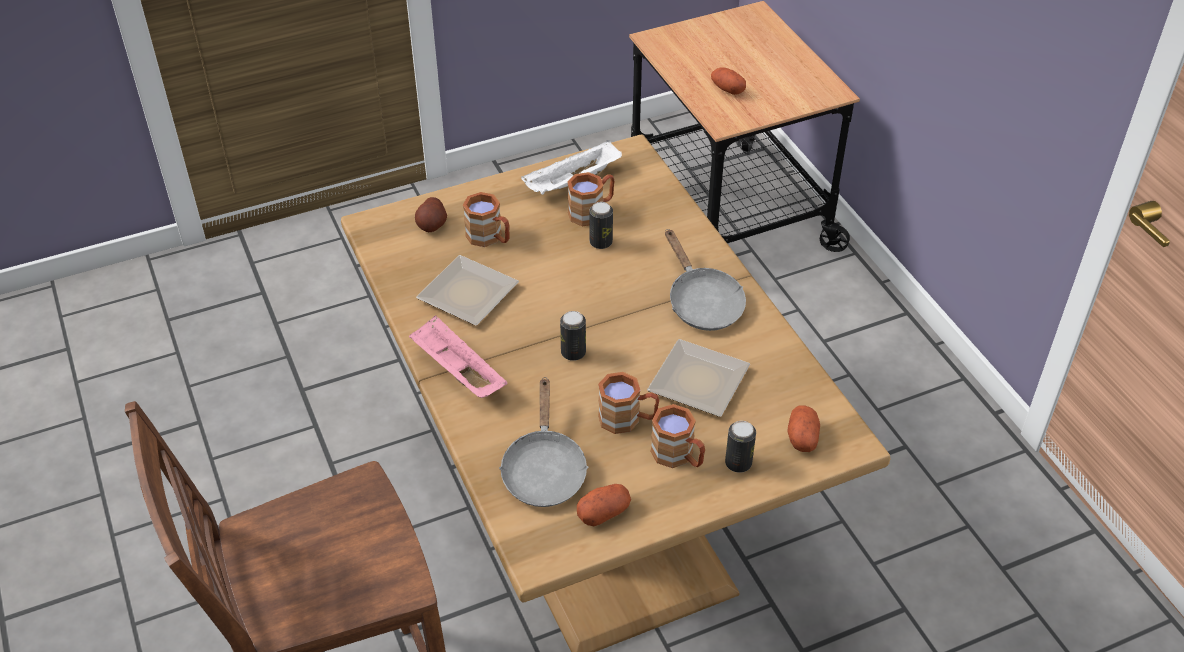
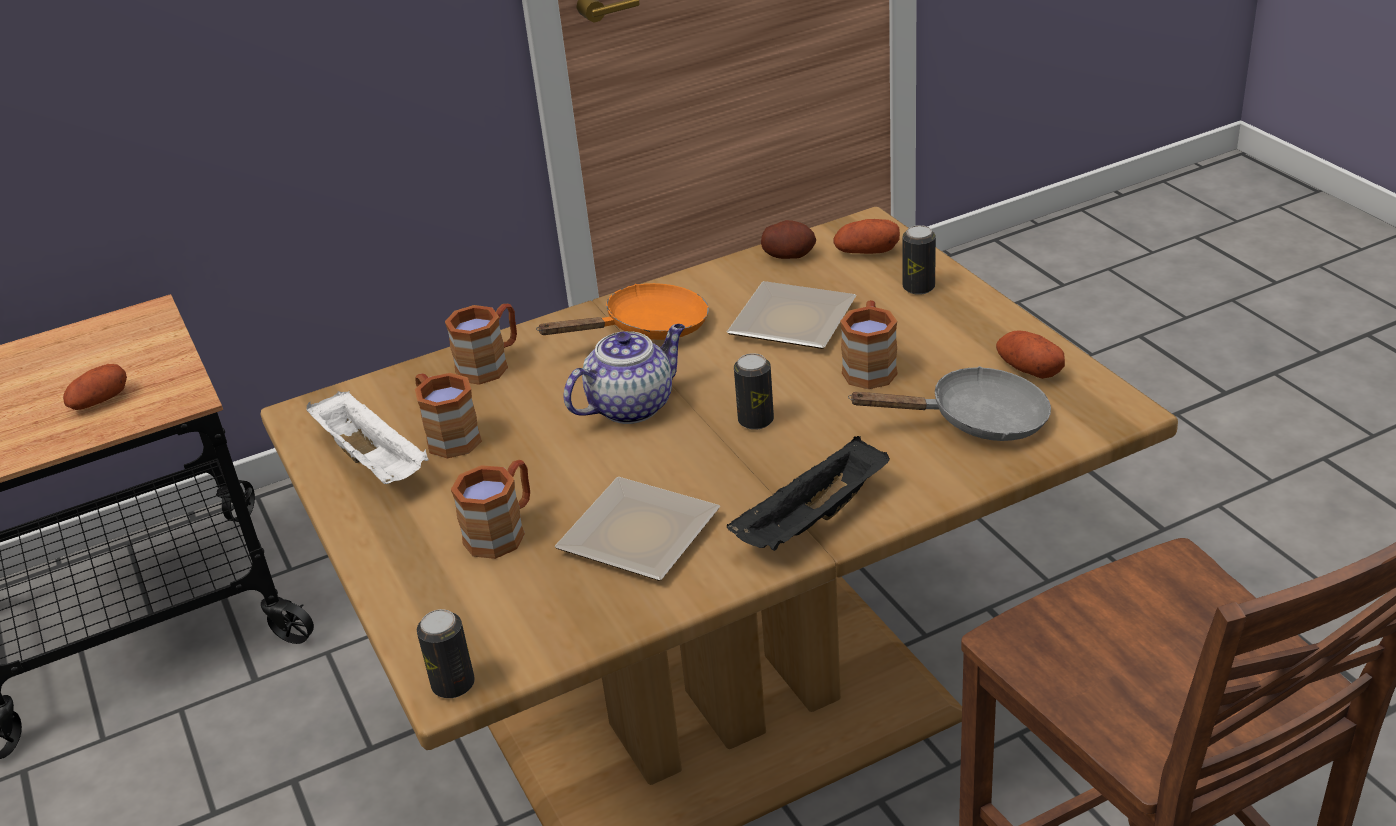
camera: 90 degrees left, 10 degrees down
pink tray [409,315,507,398] -> black tray [727,436,890,551]
potato [415,197,447,232] -> potato moved to [761,220,816,259]
can [590,202,613,249] -> can moved to [417,609,475,698]
brown mug [651,404,705,468] -> brown mug moved to [445,304,517,385]
grey frying pan [665,229,746,331] -> orange frying pan [536,283,709,340]
none -> teapot [564,324,685,424]

